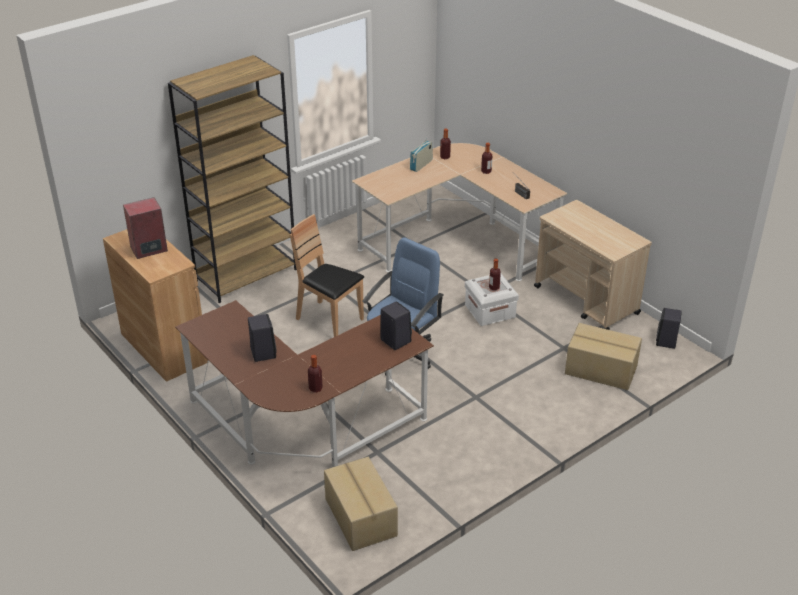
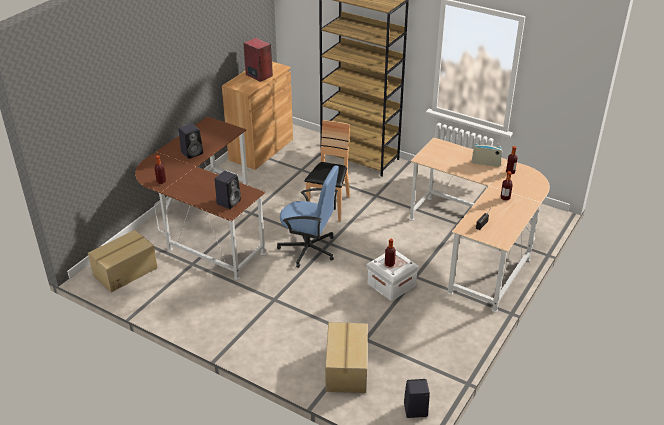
camera: 70 degrees right, 0 degrees up
beige cart [534,200,652,330] -> none

